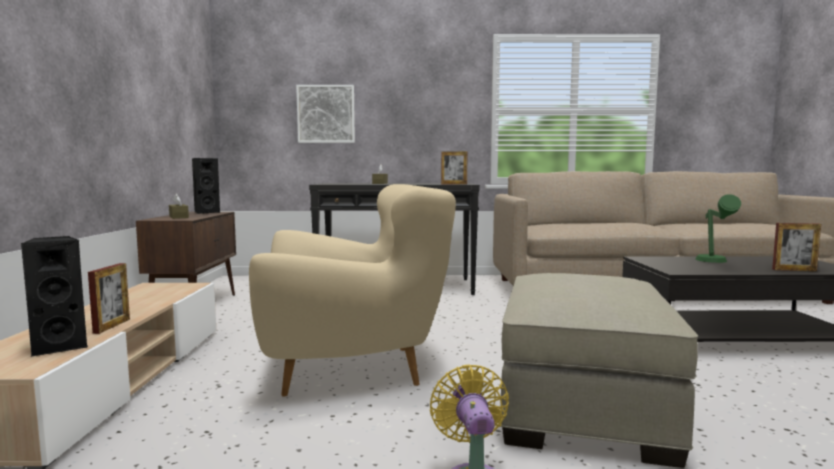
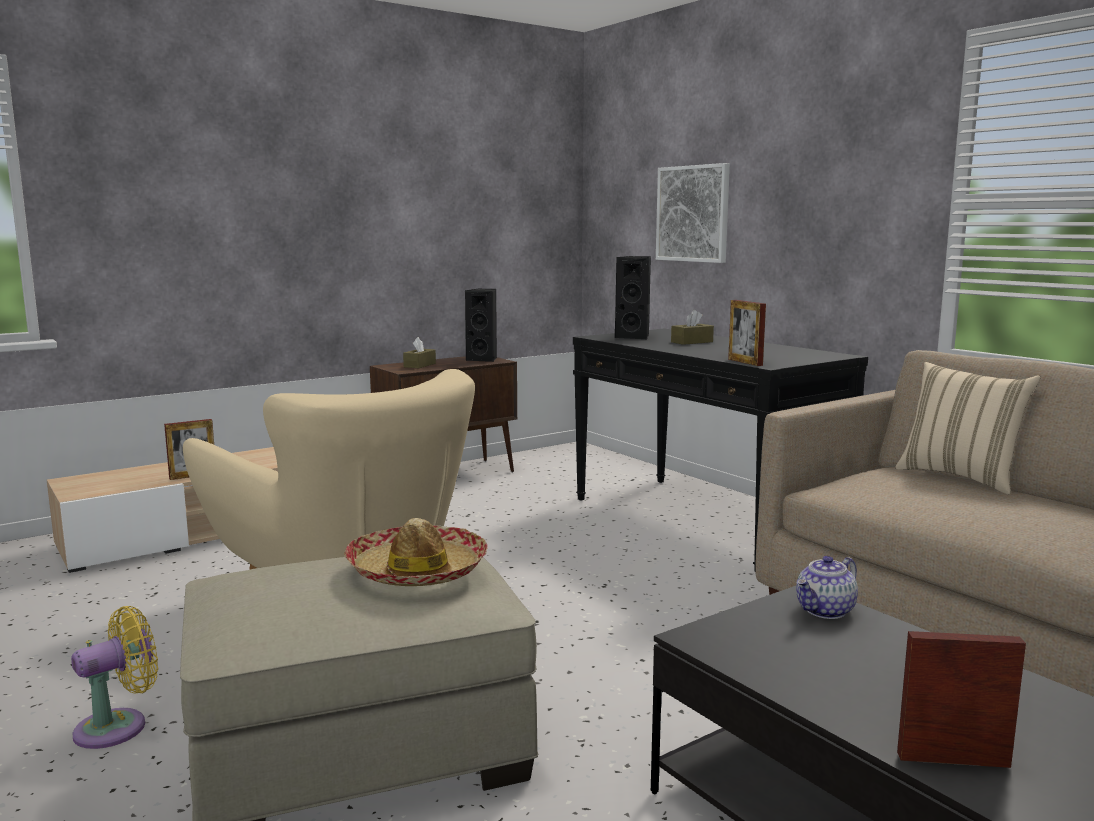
camera: 55 degrees right, 5 degrees up
black speaker [21,236,87,357] -> black speaker moved to [615,256,651,339]
green table lamp [695,194,741,263] -> none
picture frame [772,223,821,272] -> picture frame turned 120 degrees clockwise [897,631,1026,768]
none -> hat [344,518,488,586]
none -> teapot [796,556,858,619]
none -> beige pillow [896,362,1041,495]

